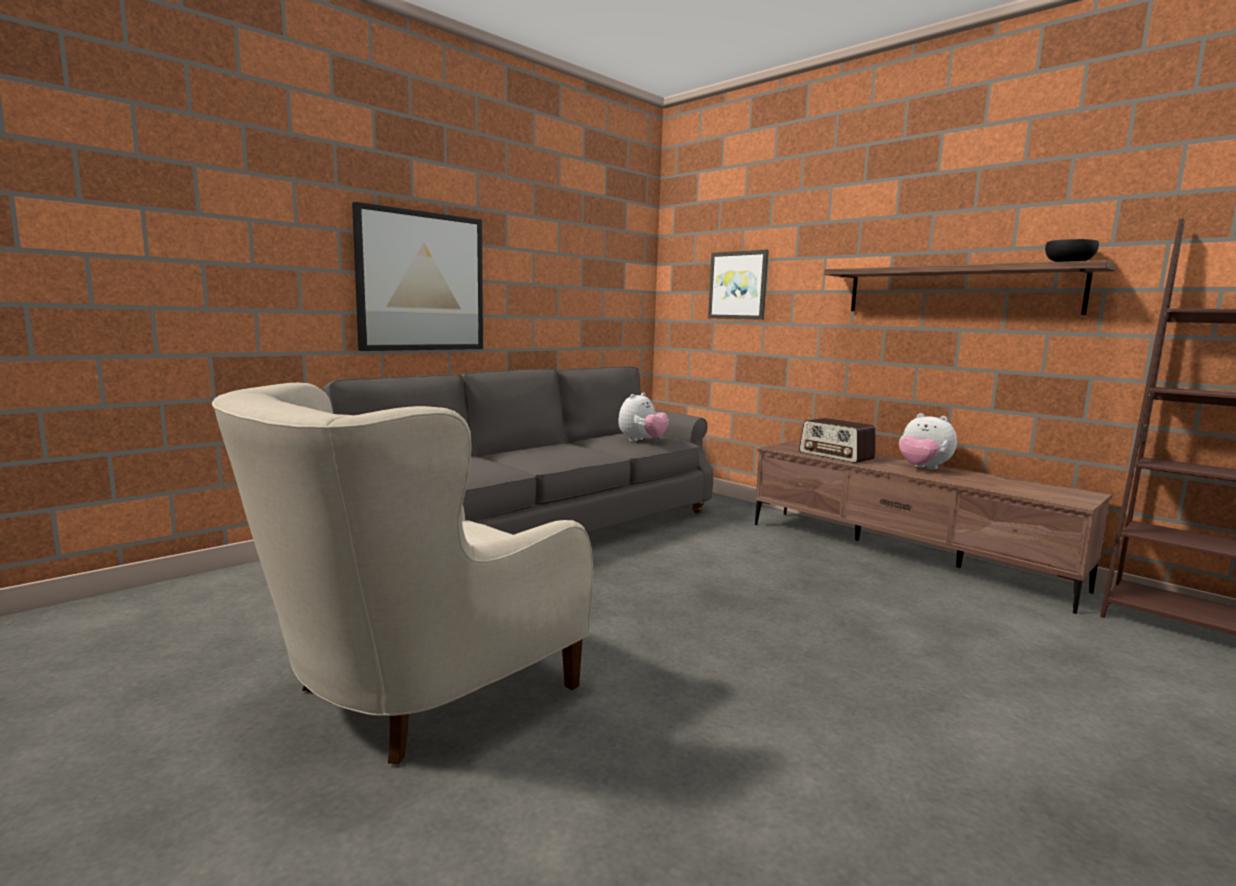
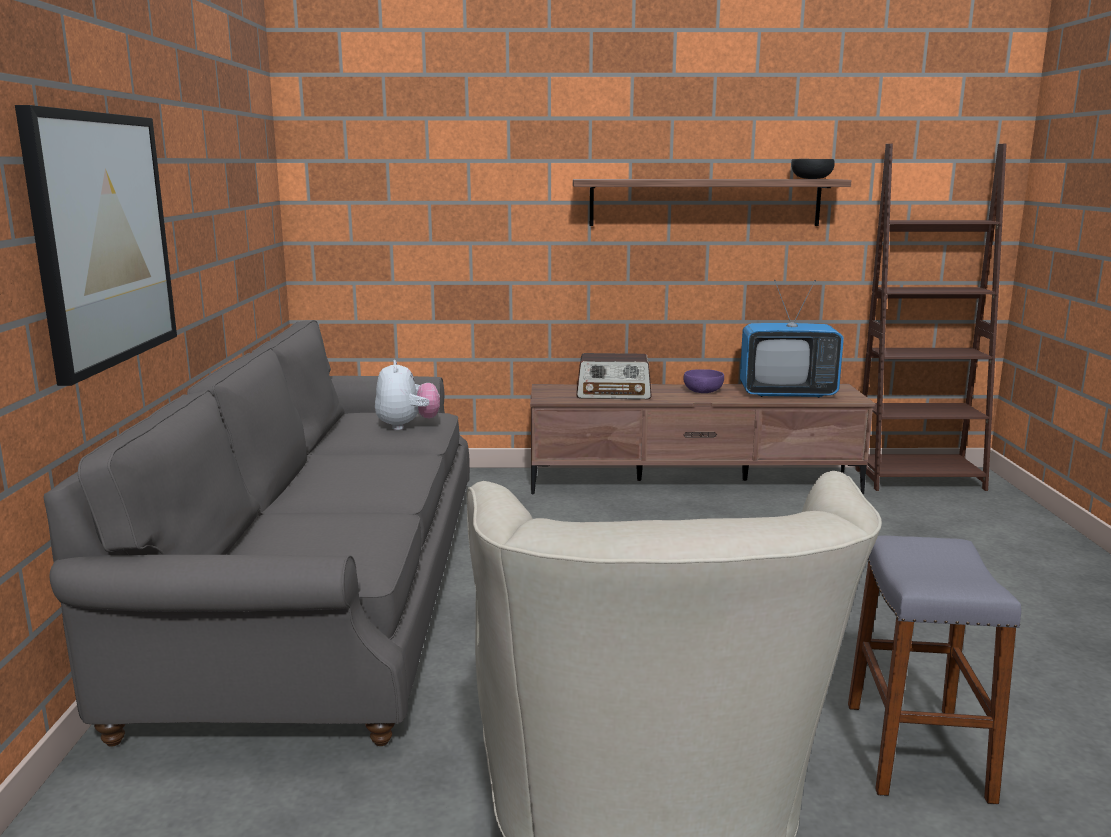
camera: 45 degrees left, 5 degrees up
picture [708,250,769,320] -> none
plush toy [899,413,957,470] -> purple bowl [684,369,724,393]
none -> television [740,280,844,398]
none -> grey stool [848,535,1021,804]

